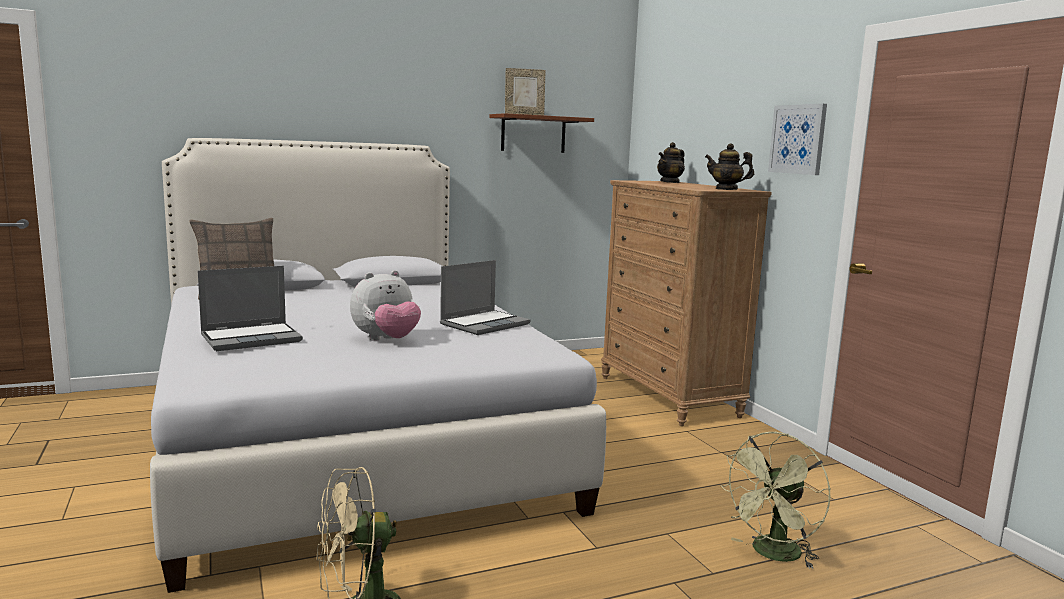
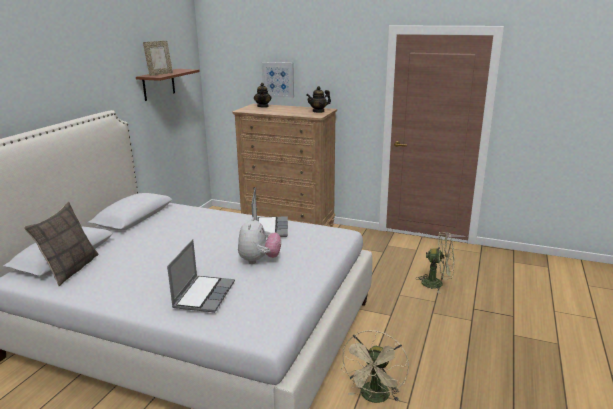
camera: 45 degrees left, 10 degrees up
green fan [720,432,830,569] -> green fan turned 75 degrees counterclockwise [416,232,454,294]
picture [768,104,827,175] -> picture moved to [262,62,294,98]

